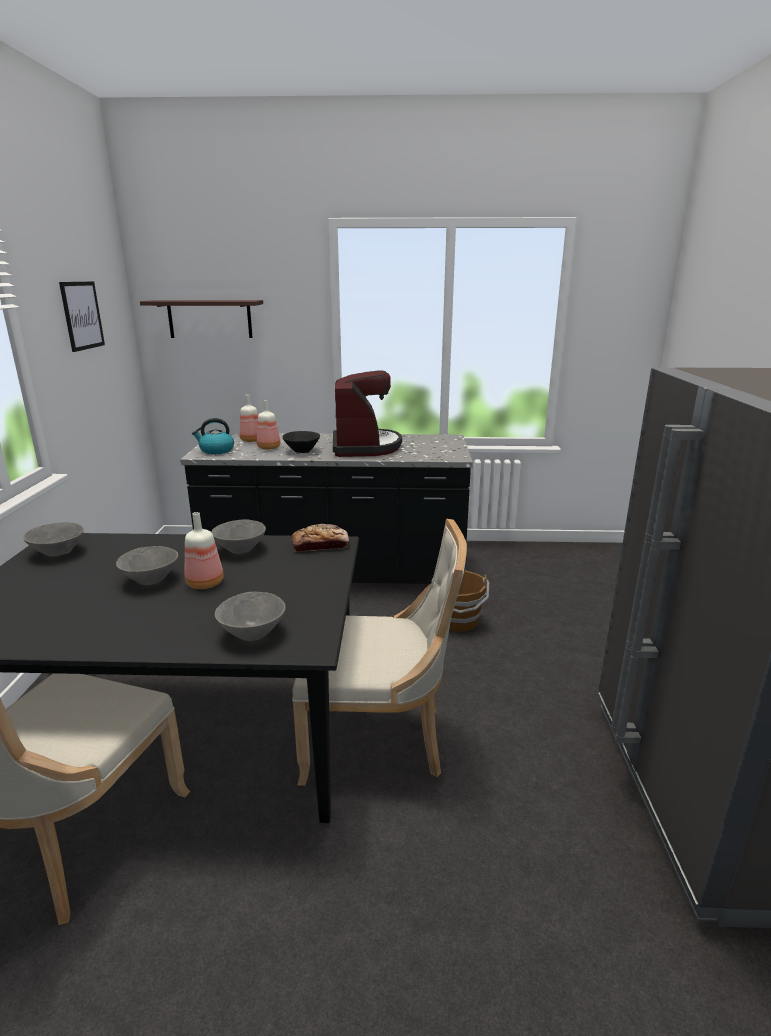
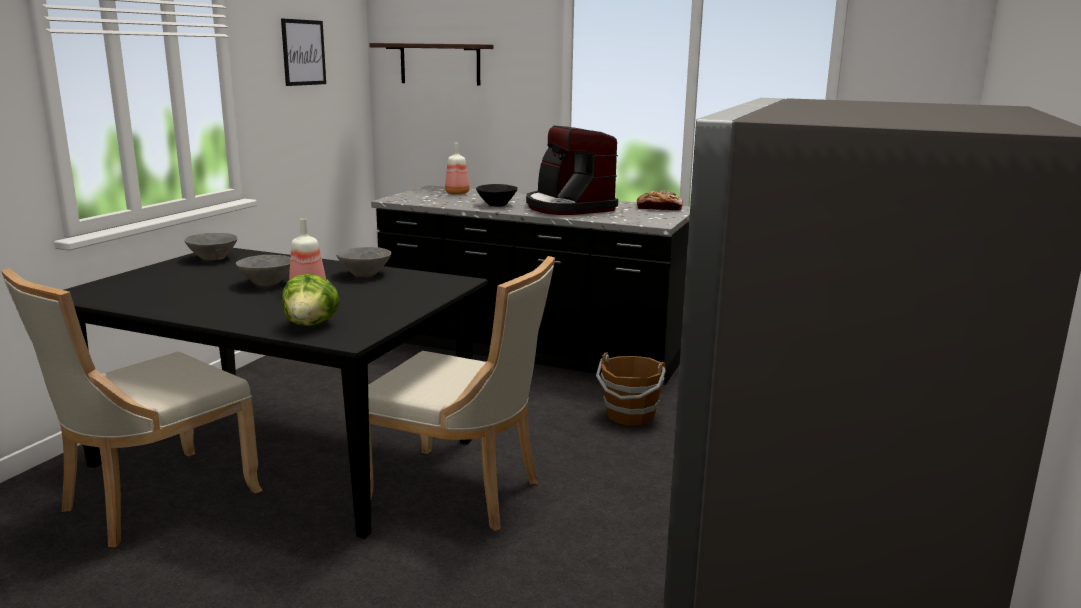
camera: 20 degrees right, 5 degrees down
kettle [192,418,234,454] -> none
grey bowl [215,592,286,641] -> lettuce [282,274,340,326]
bottle [257,400,281,450] -> none
bread [292,524,349,552] -> bread moved to [637,190,683,211]
coffee machine [333,370,402,457] -> coffee machine turned 135 degrees clockwise [526,125,618,215]

